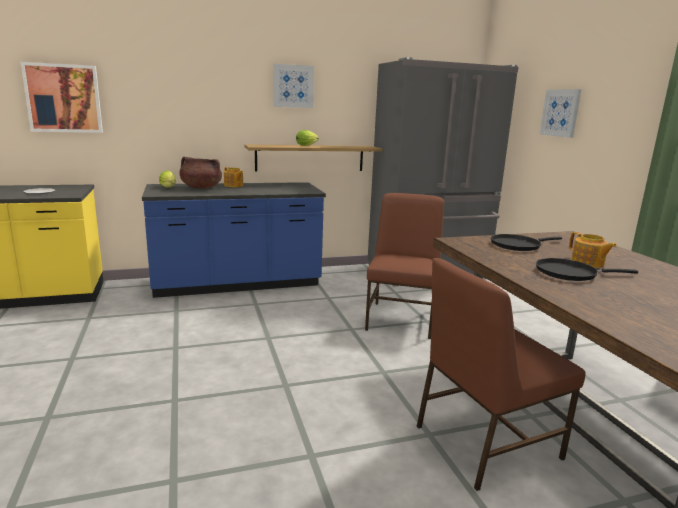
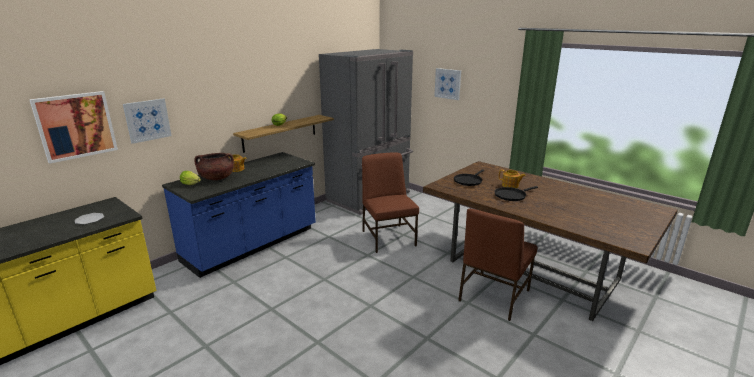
camera: 30 degrees left, 5 degrees up
picture [274,64,314,108] -> picture moved to [123,98,171,144]

